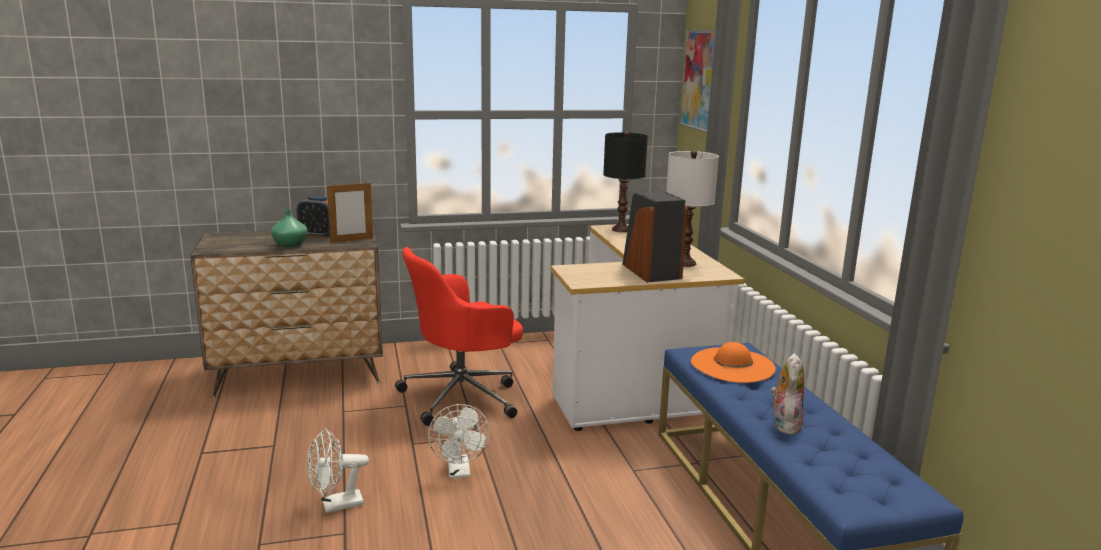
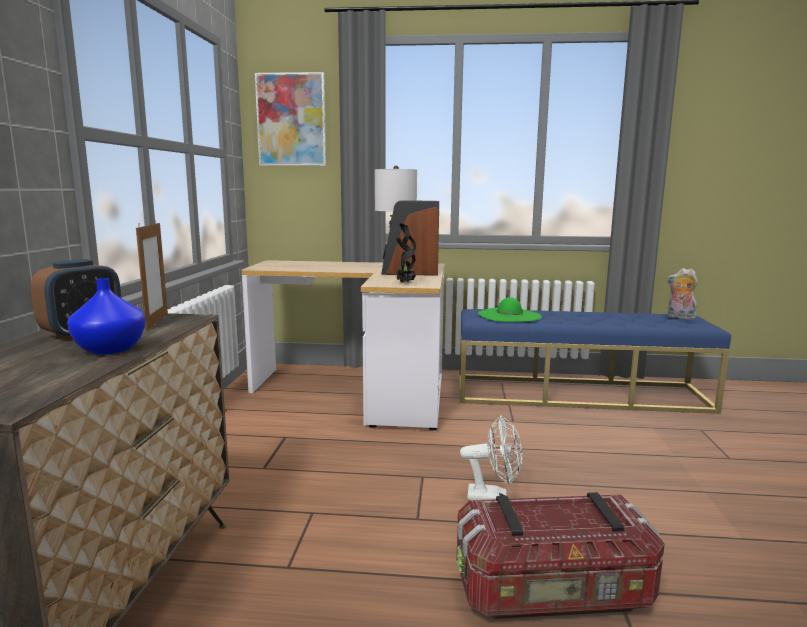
camera: 70 degrees left, 5 degrees down
green vase [271,209,308,247] -> blue vase [67,278,146,355]
white fan [307,429,369,513] -> storage box [456,492,665,619]
red office chair [395,247,523,426] -> none
black table lamp [603,131,648,232] -> none
orange hat [691,342,776,383] -> green hat [478,297,542,322]
plush toy [771,353,804,435] -> plush toy moved to [667,268,698,320]
none -> potted plant [396,223,416,283]

